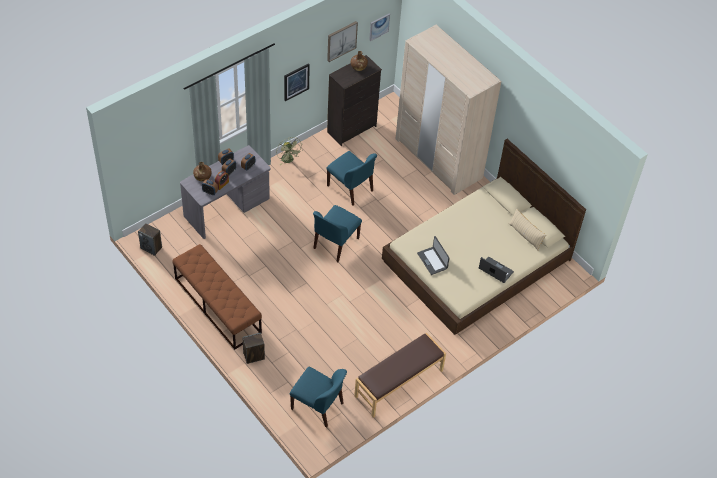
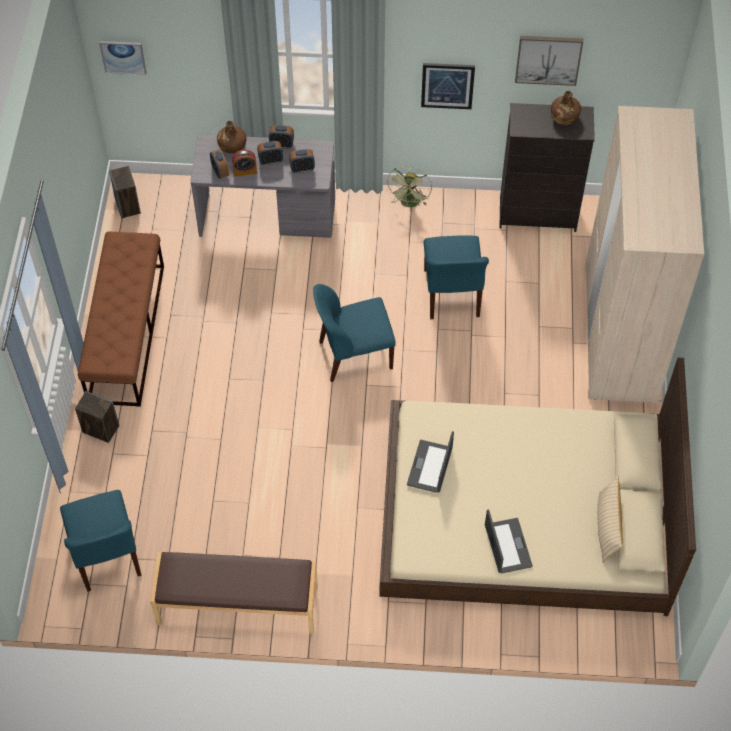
camera: 45 degrees right, 5 degrees up
picture [369,14,390,41] -> picture moved to [99,41,147,75]

